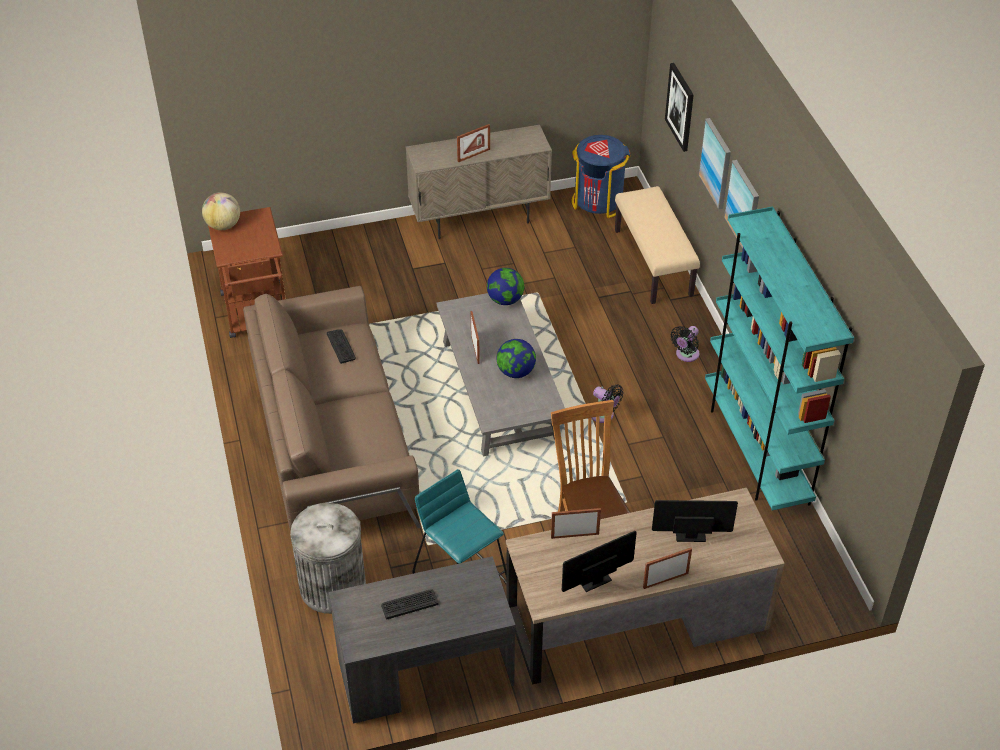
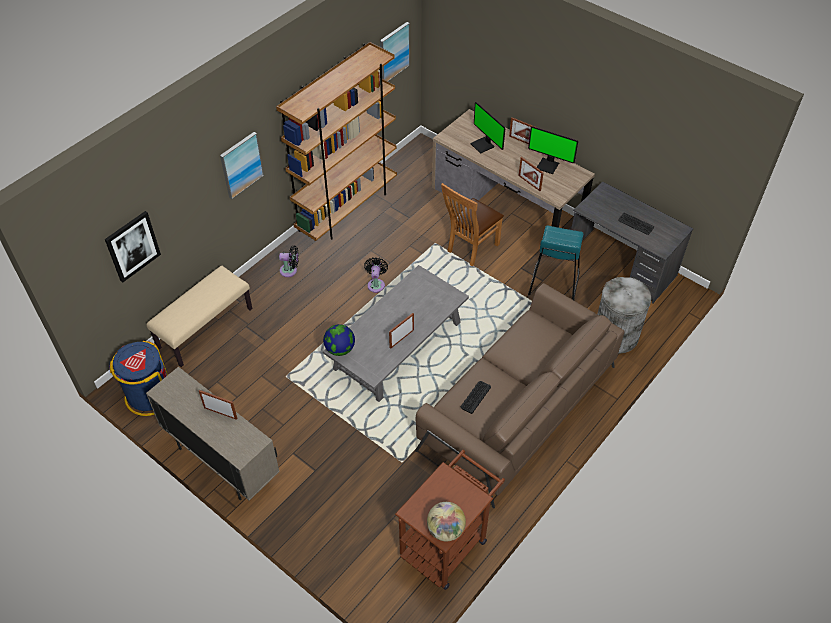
camera: 125 degrees left, 5 degrees up
globe [497,339,536,378] -> none
picture [699,118,731,210] -> picture moved to [380,22,410,81]
turquoise bookcase [705,207,854,510] -> brown bookcase [276,42,397,241]

